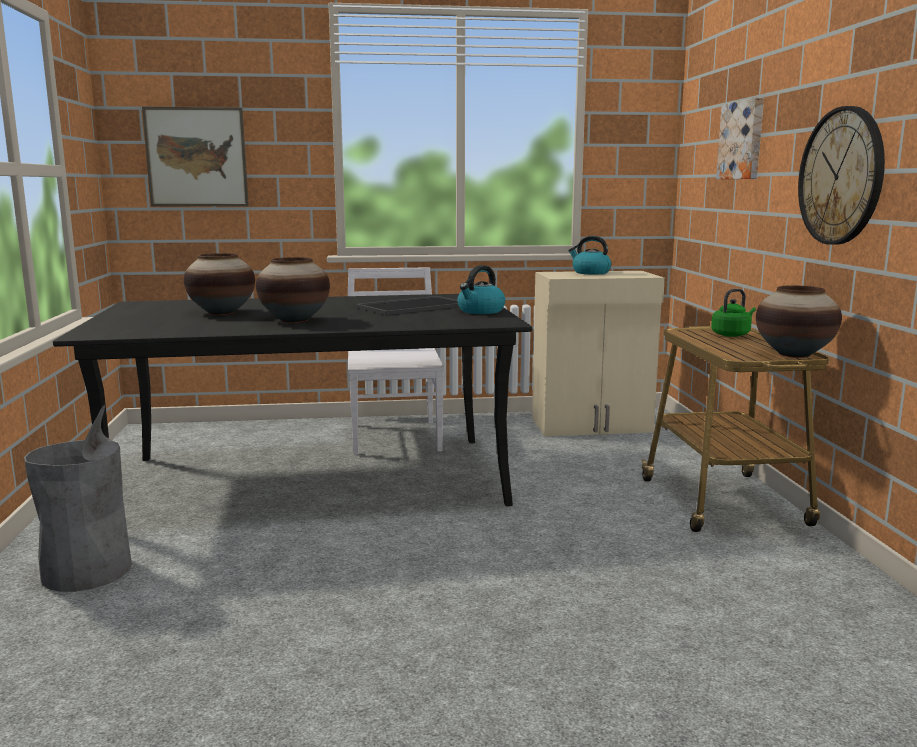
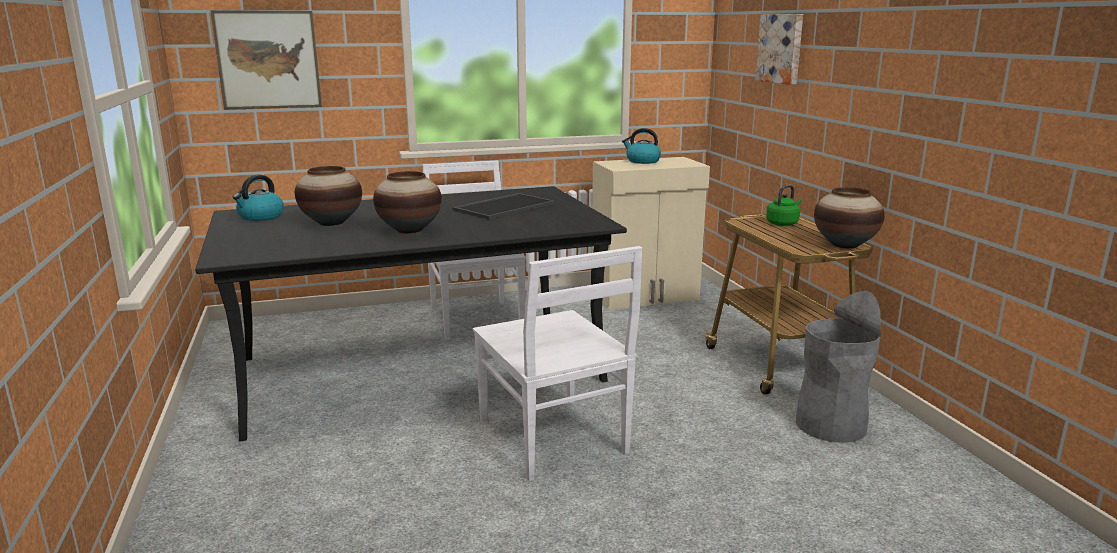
camera: 10 degrees left, 5 degrees up
grey trash can [24,404,132,592] -> grey trash can moved to [796,290,881,443]
kettle [457,265,505,314] -> kettle moved to [233,175,284,221]
wall clock [798,106,885,245] -> none
none -> white chair [473,246,642,481]

